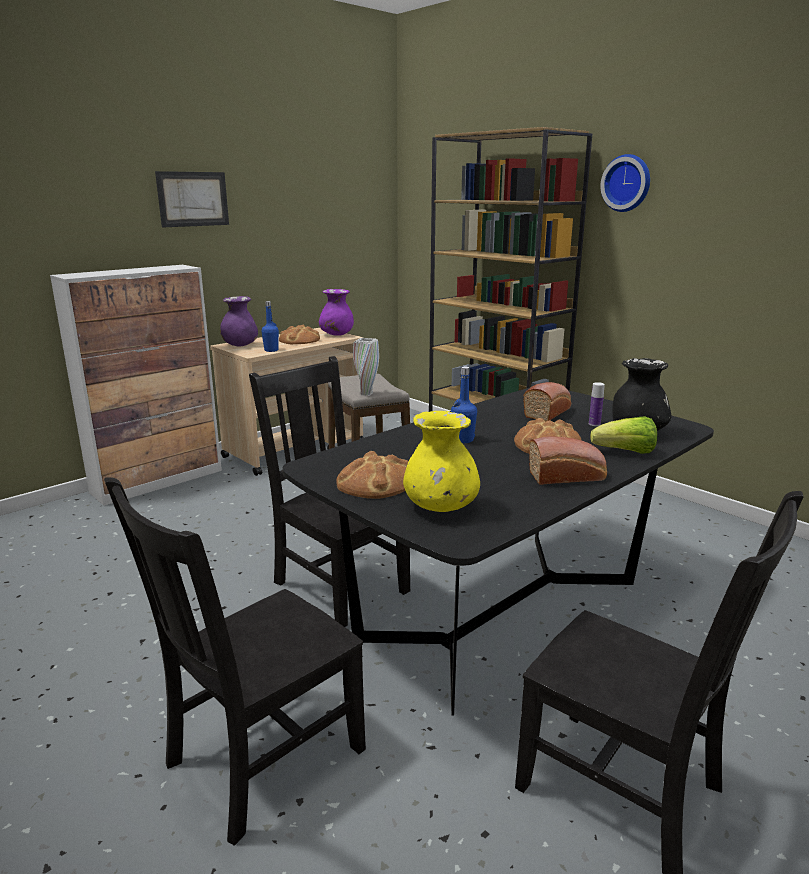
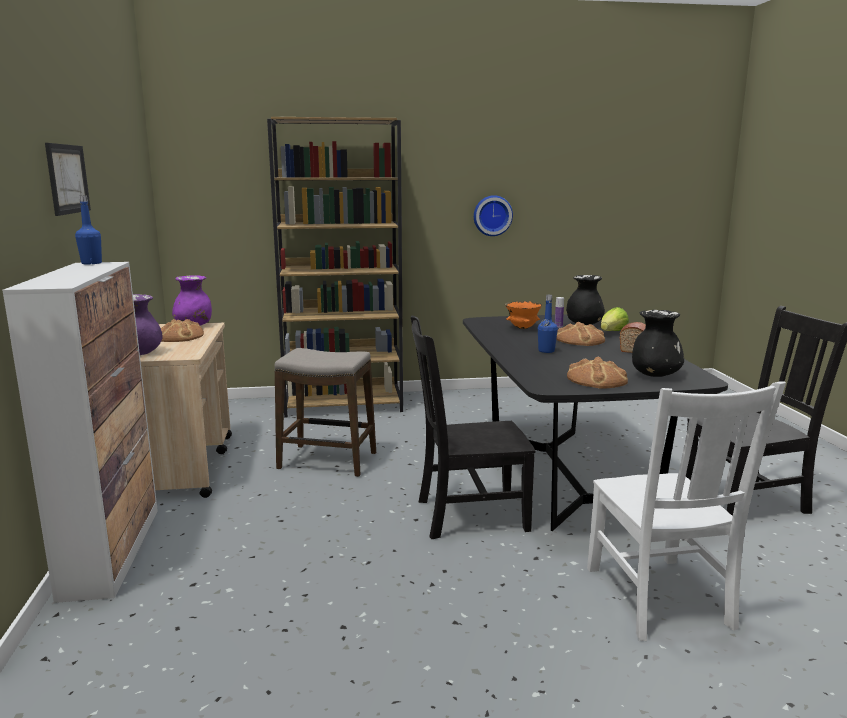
camera: 55 degrees left, 5 degrees down
black chair [104,477,366,846] -> white chair [587,381,786,641]
blue bottle [261,301,279,352] -> blue bottle moved to [75,195,102,264]
white vase [353,338,379,396] -> none
yellow vase [403,411,480,512] -> black vase [632,310,684,377]
bread [523,382,571,421] -> orange bowl [505,301,542,329]
wall clock [600,154,650,212] -> wall clock moved to [474,195,513,236]

